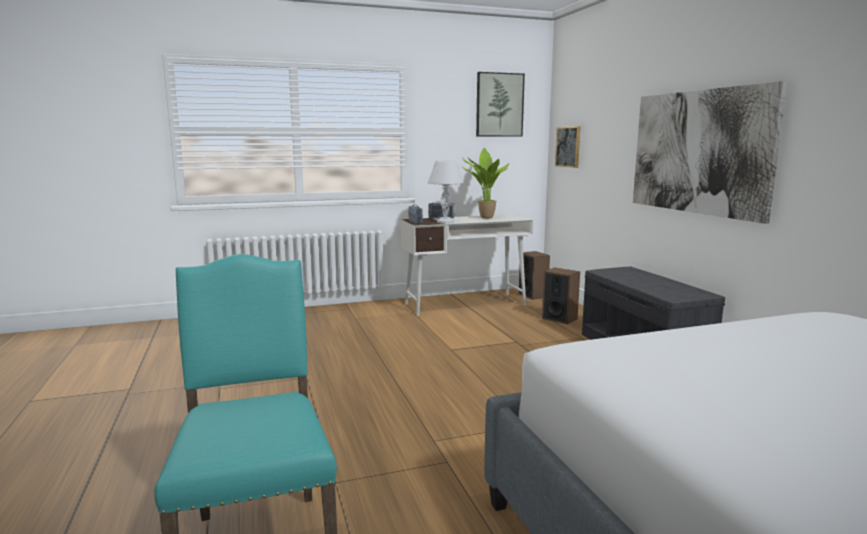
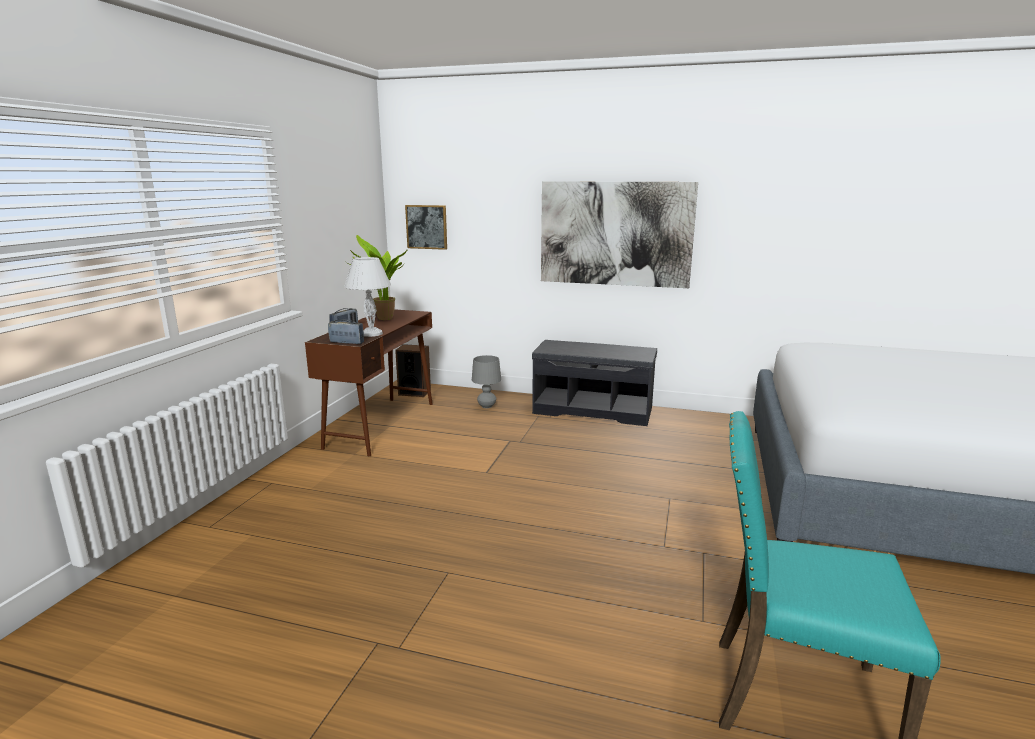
camera: 55 degrees left, 5 degrees up
white desk [400,214,533,316] -> brown desk [305,309,433,456]
picture [476,72,525,137] -> none
speaker [542,268,580,324] -> grey table lamp [472,355,501,408]

